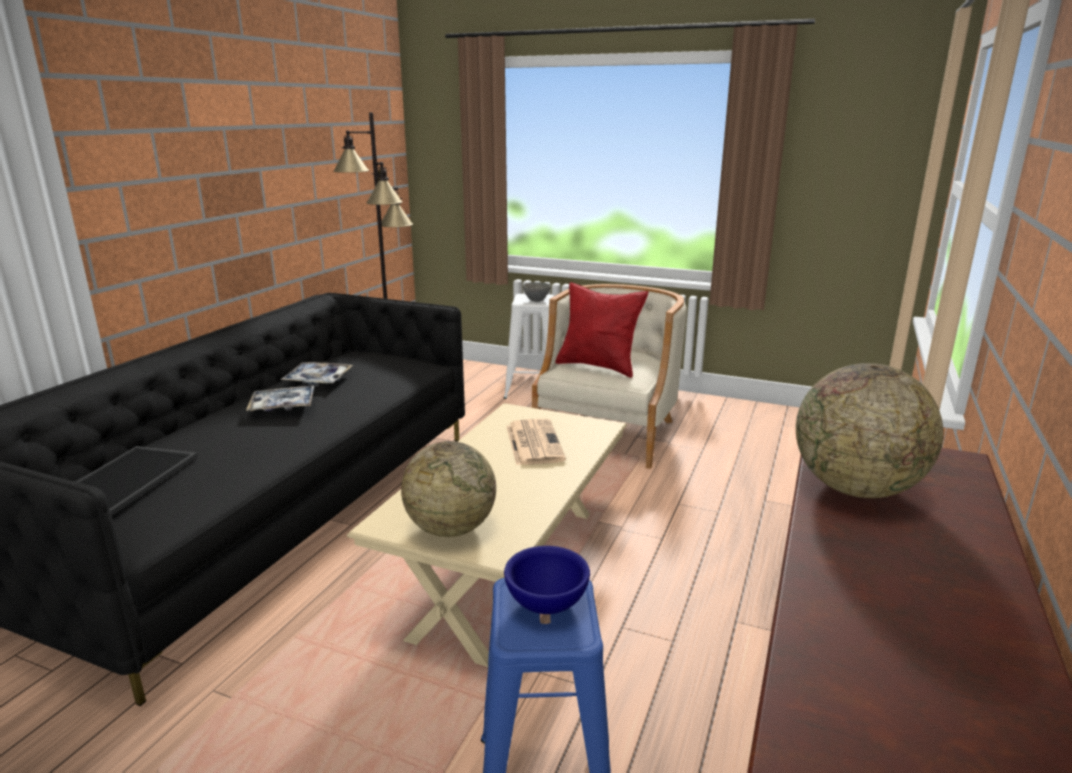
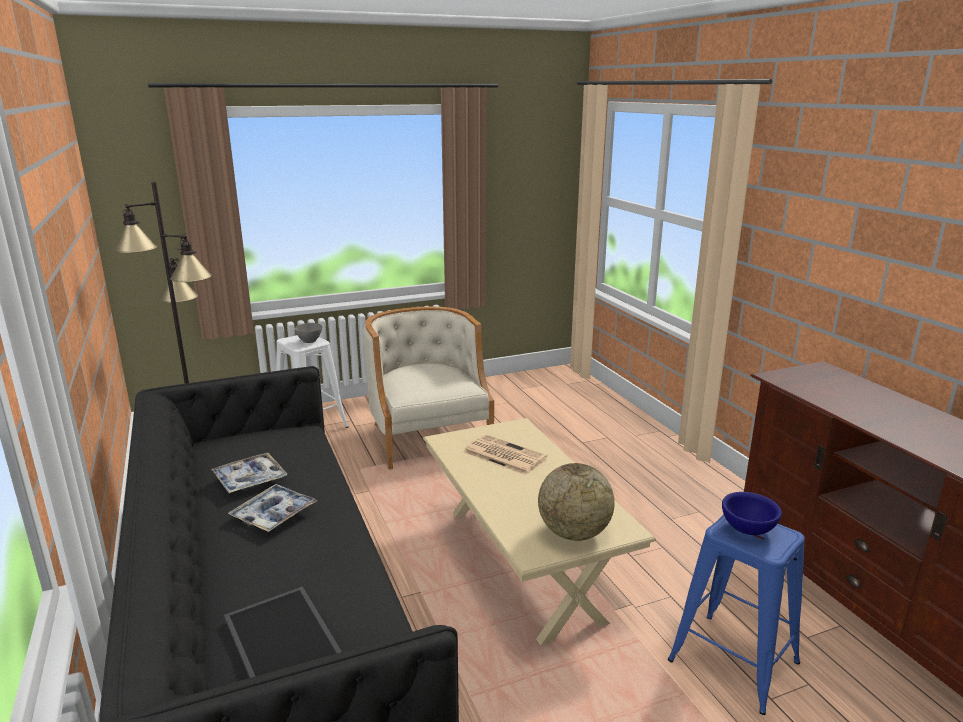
camera: 45 degrees left, 0 degrees up
red pillow [555,282,648,378] -> none
globe [796,363,943,498] -> none

